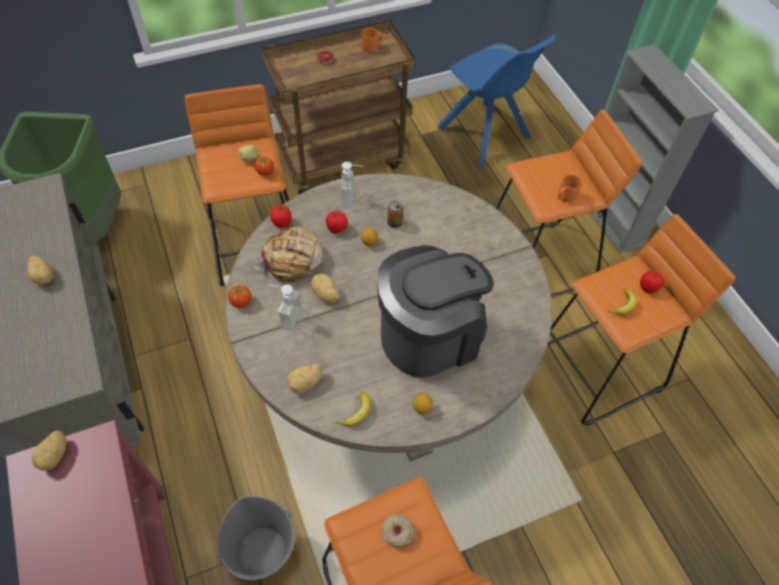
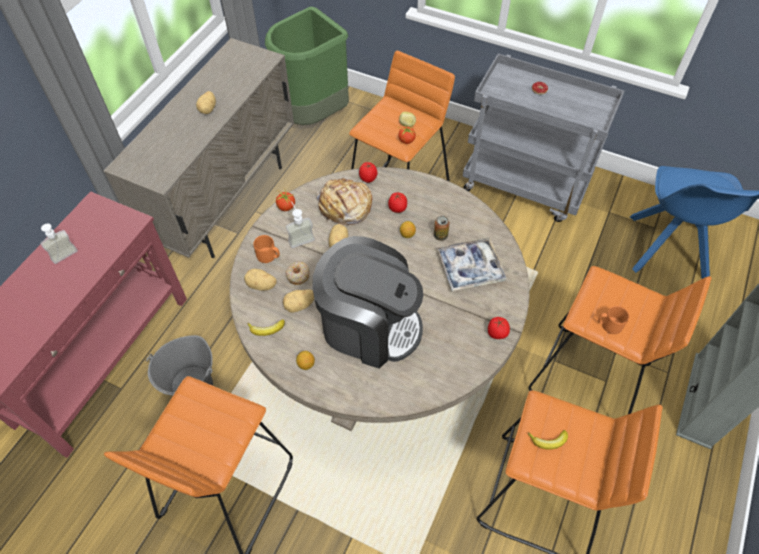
camera: 50 degrees right, 0 degrees up
potato [32,430,67,471] -> potato moved to [283,289,314,313]
brown cart [262,20,416,194] -> grey cart [463,53,625,222]
soap dispenser [341,162,364,207] -> soap dispenser moved to [40,224,78,264]
orange mug [362,28,382,53] -> orange mug moved to [253,235,280,263]
donut [382,514,416,548] -> donut moved to [285,261,310,285]
tomato [640,270,664,293] -> tomato moved to [488,317,510,339]
none -> tray [437,237,507,291]

